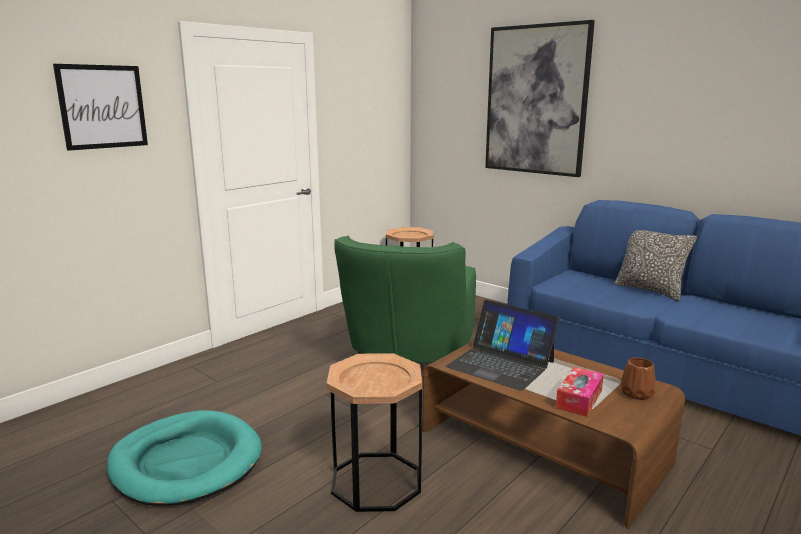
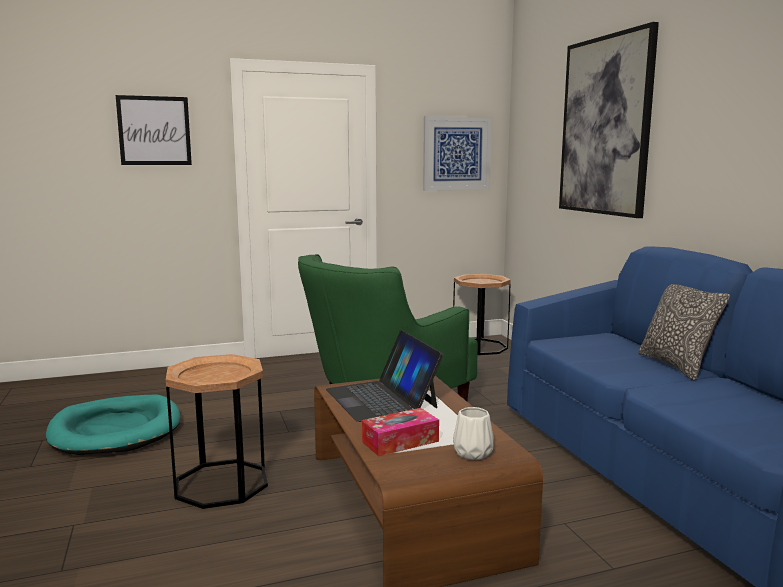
camera: 30 degrees right, 5 degrees down
brown vase [621,357,656,400] -> white vase [453,407,494,460]
none -> picture [423,116,492,191]

